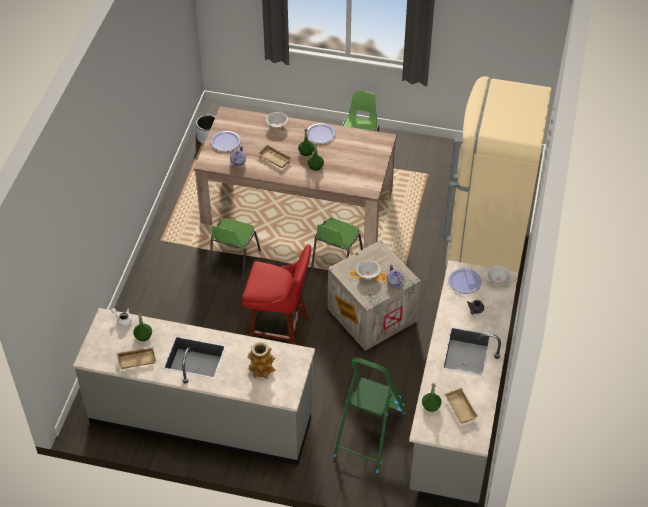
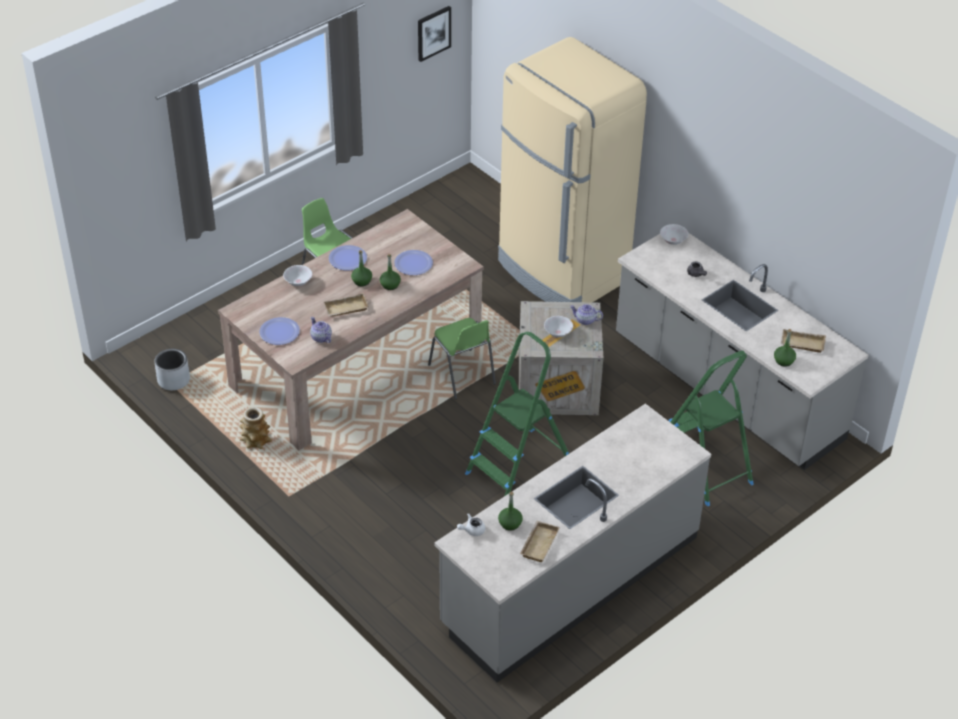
camera: 55 degrees left, 5 degrees down
green chair [210,218,261,282] -> none
red stool [242,244,311,345] -> green step ladder [465,332,569,496]
vase [247,342,275,379] -> vase moved to [239,407,272,449]
plate [448,268,482,294] -> plate moved to [394,250,433,275]
none -> picture [418,6,451,62]

